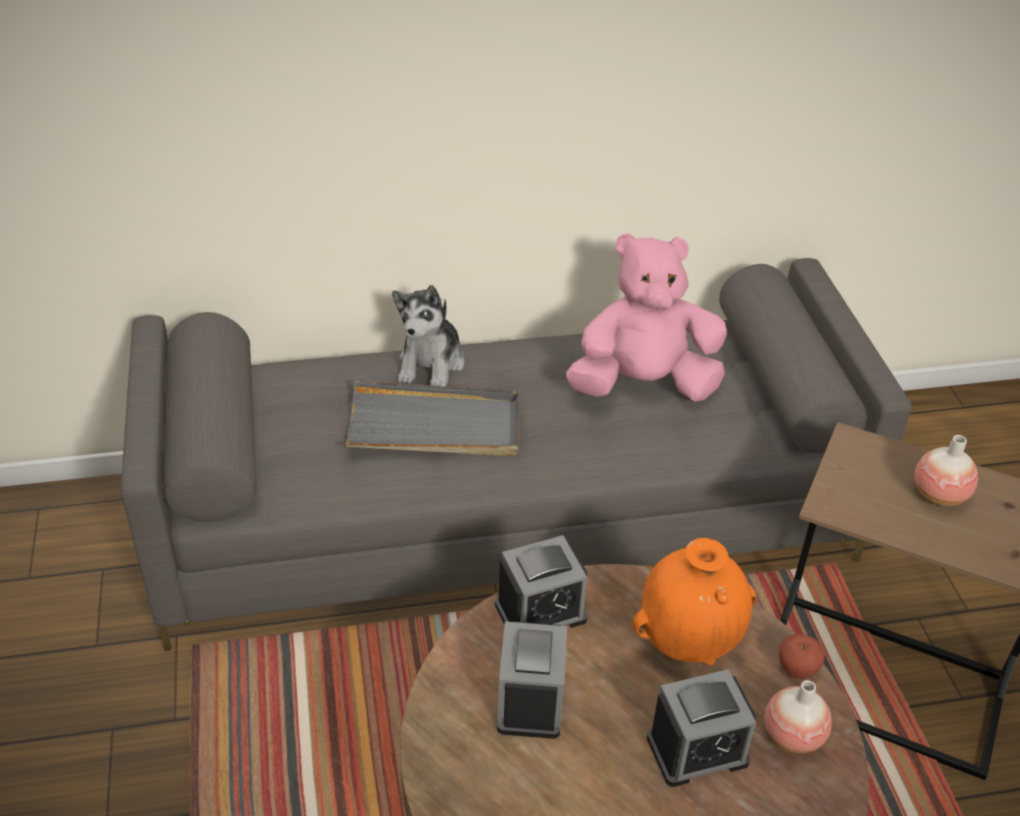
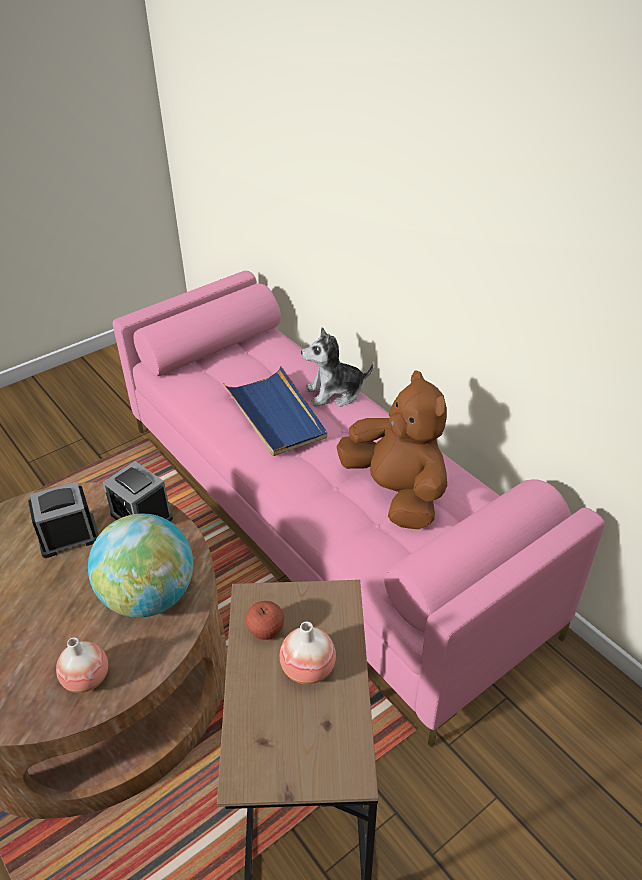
camera: 65 degrees right, 0 degrees up
grey sofa [121,258,911,651] -> pink sofa [113,271,605,748]
grey tray [344,381,519,456] -> blue tray [223,366,327,456]
pink plush toy [566,233,727,402] -> brown plush toy [337,370,447,529]
orange vase [632,538,757,665] -> globe [88,514,193,618]
alarm clock [647,669,756,787] -> none
apple [779,634,825,679] -> apple moved to [246,601,284,640]

